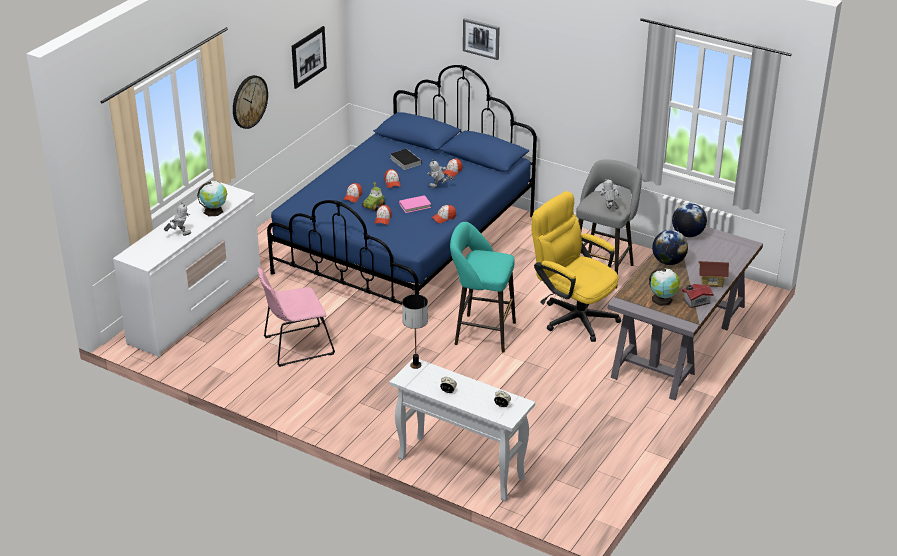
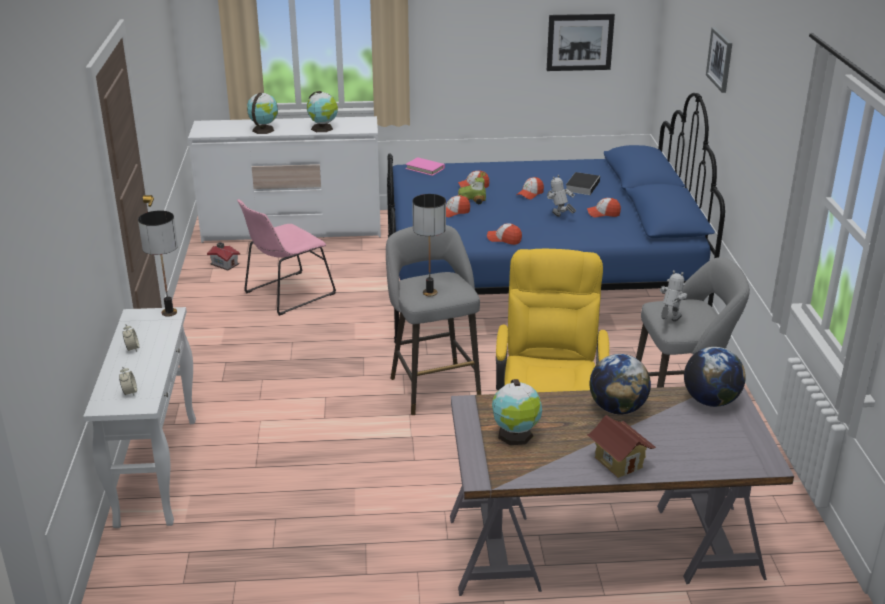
camera: 55 degrees right, 5 degrees down
toy robot [164,202,192,236] -> globe [247,93,278,134]
wall clock [233,75,268,129] -> none
pink chair [258,267,335,367] -> pink chair turned 75 degrees counterclockwise [237,199,336,316]
pink book [399,195,431,213] -> pink book moved to [405,157,445,176]
turquoise stool [450,222,516,353] -> grey stool [386,225,481,415]
toy house [682,284,714,308] -> toy house moved to [207,242,240,271]
none -> table lamp [412,194,446,296]

